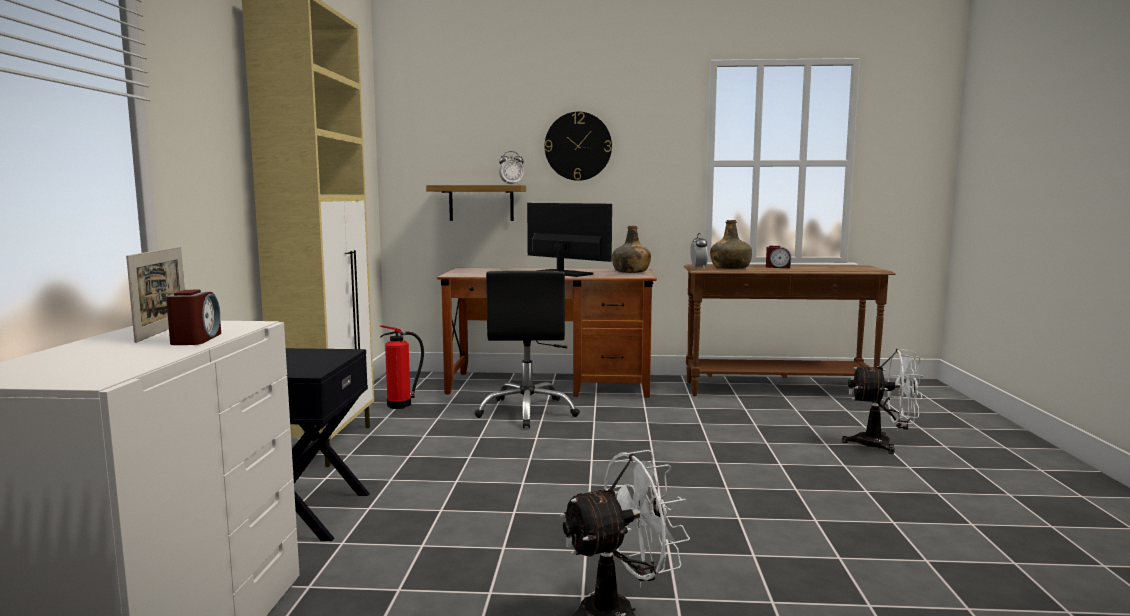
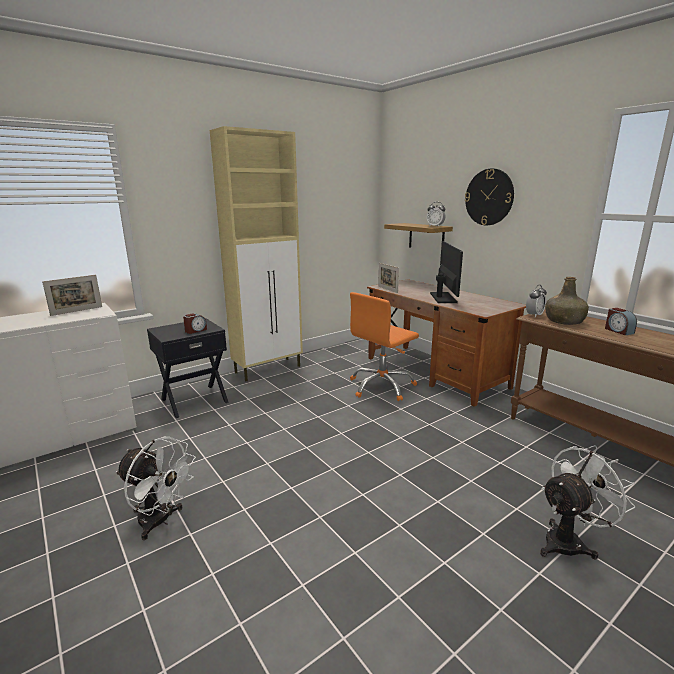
camera: 50 degrees right, 10 degrees up
alarm clock [166,290,221,345] -> alarm clock moved to [183,313,207,334]
fire extinguisher [380,325,424,409] -> none
black office chair [474,271,580,428] -> orange office chair [350,292,419,401]
green bottle [612,226,651,273] -> none
white fan [842,349,923,454] -> white fan turned 90 degrees counterclockwise [540,445,635,559]
none -> picture frame [378,263,399,293]

